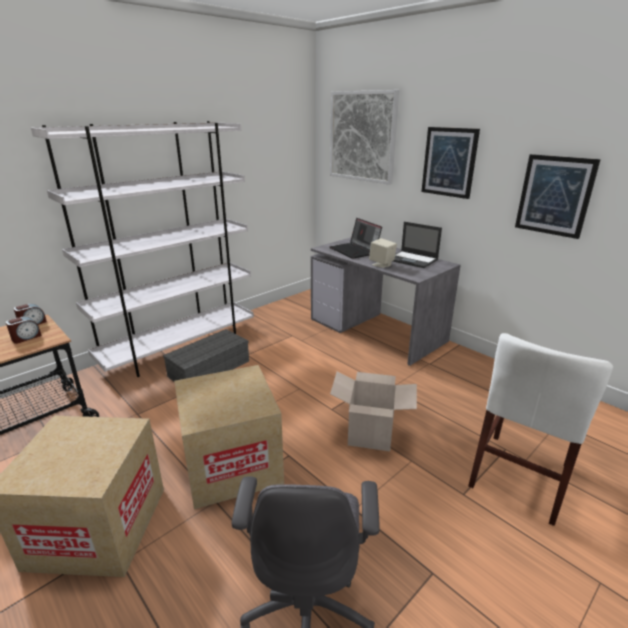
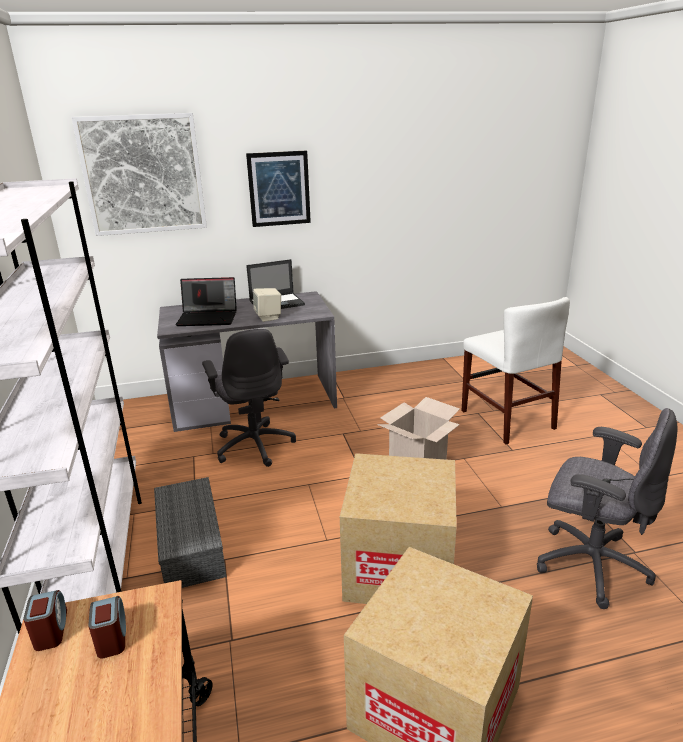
camera: 60 degrees left, 0 degrees up
picture [515,154,601,239] -> none
none -> grey office chair [202,328,296,467]

